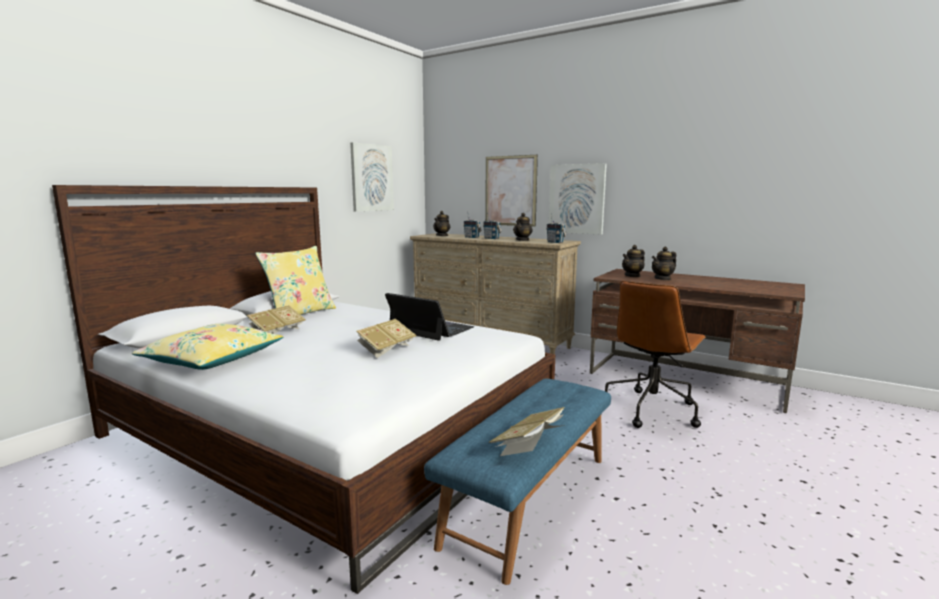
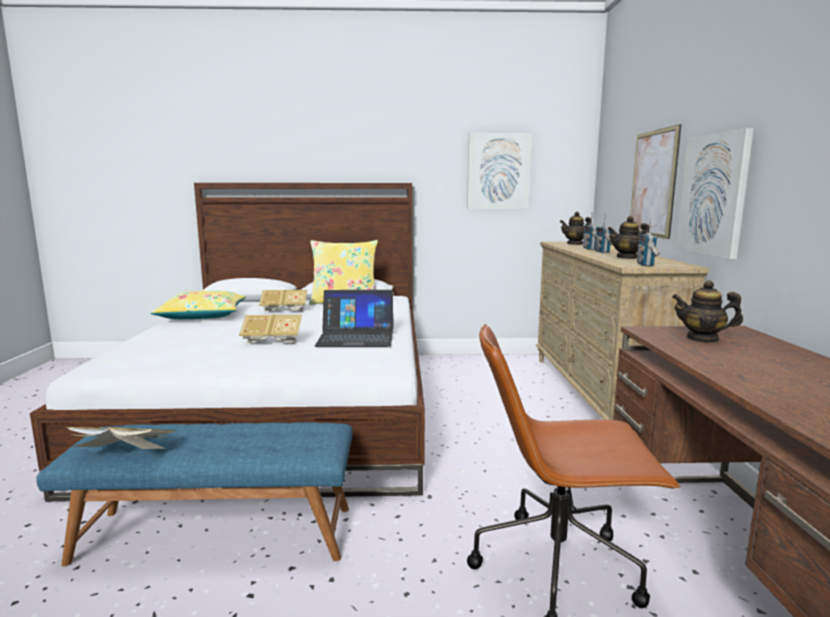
camera: 55 degrees right, 0 degrees up
laptop [385,293,474,341] -> laptop turned 90 degrees clockwise [315,290,393,347]
teapot [652,247,676,280] -> none

